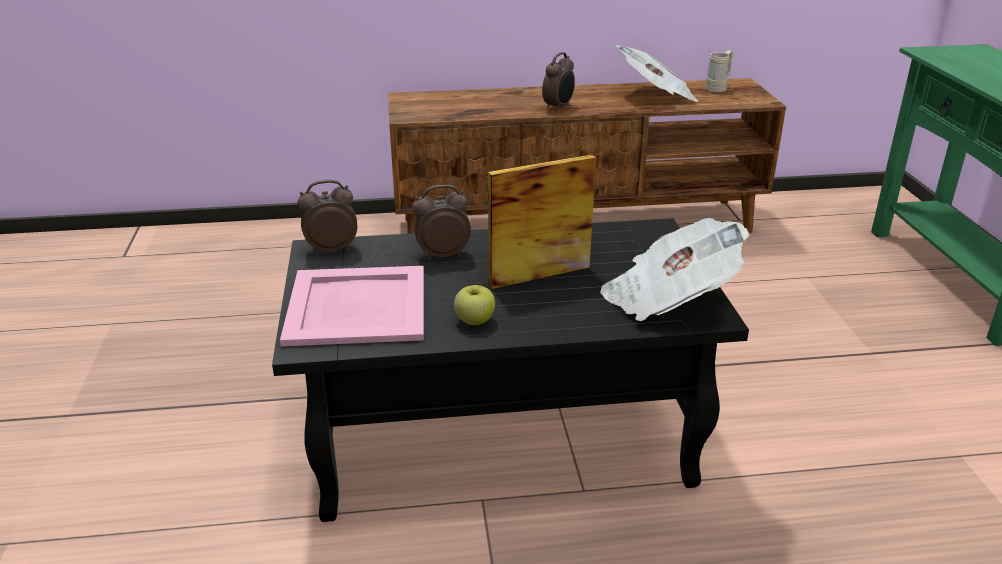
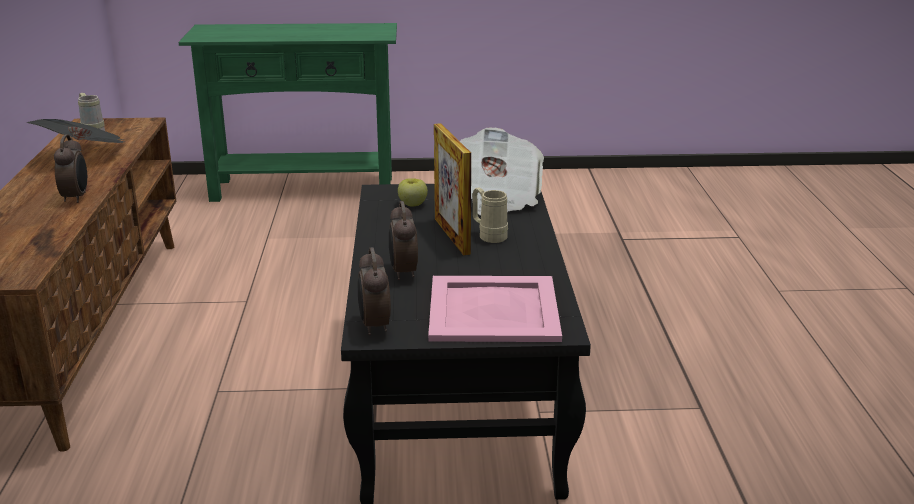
camera: 85 degrees left, 5 degrees down
apple [454,285,495,325] -> apple moved to [398,178,428,206]
alarm clock [542,52,575,112] -> alarm clock turned 45 degrees clockwise [54,134,87,203]
none -> beige mug [472,187,508,243]

